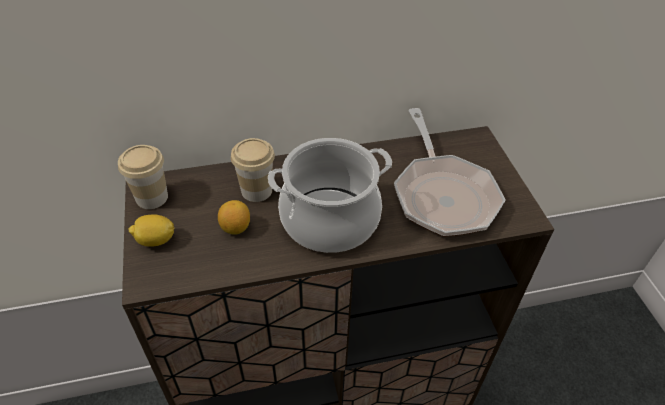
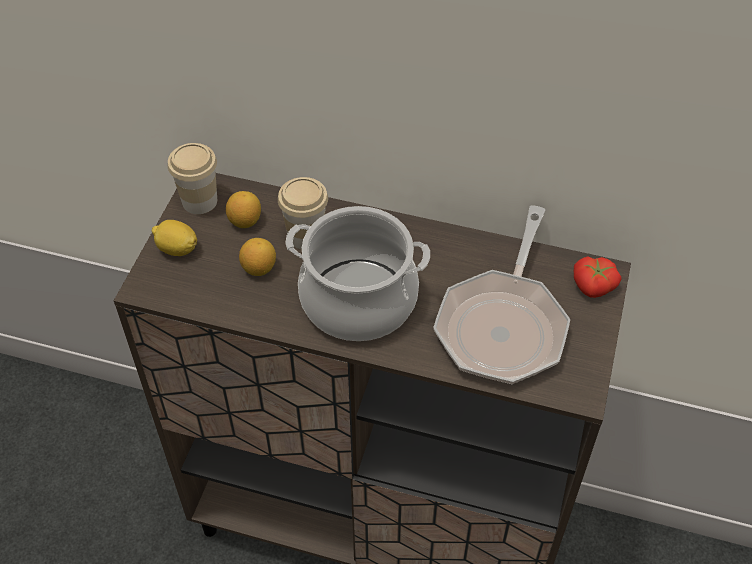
camera: 30 degrees right, 5 degrees up
none -> lemon [226,191,261,228]
none -> tomato [574,256,621,298]

